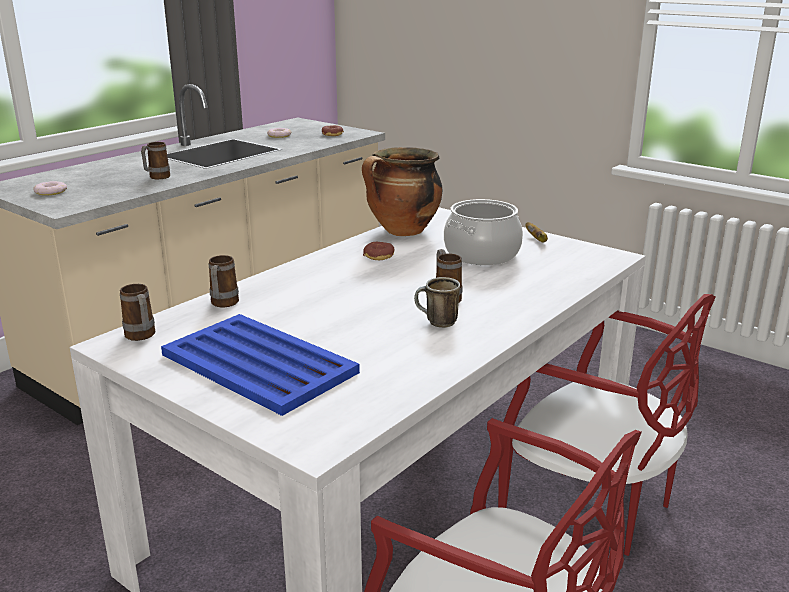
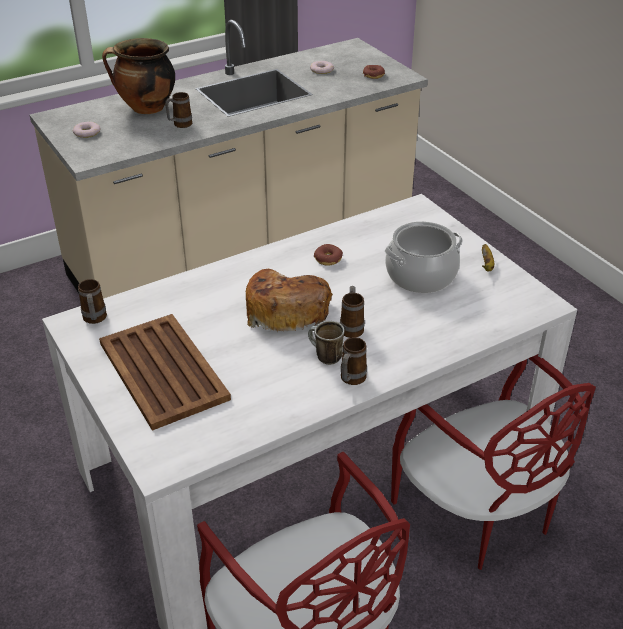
camera: 20 degrees right, 15 degrees up
blue tray [161,314,360,416] -> brown tray [99,314,231,431]
mug [209,255,239,307] -> mug moved to [341,337,367,385]
cooking pot [362,147,442,236] -> cooking pot moved to [102,38,175,114]
none -> bread [246,269,333,333]

